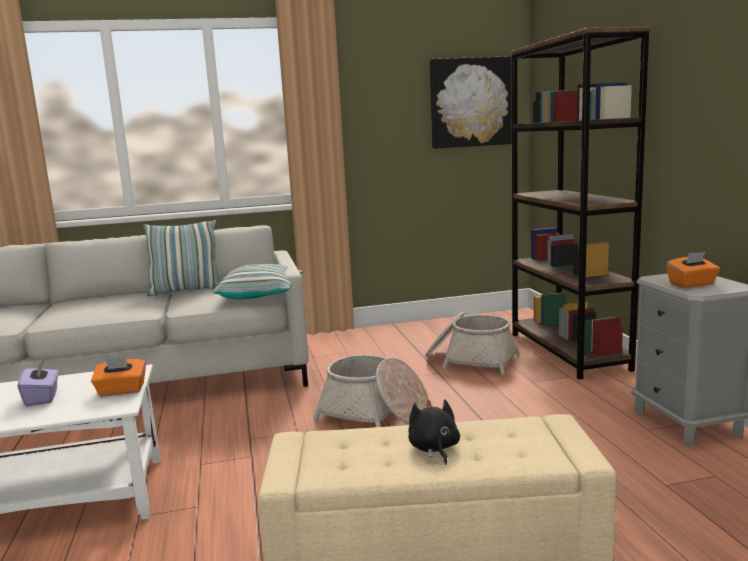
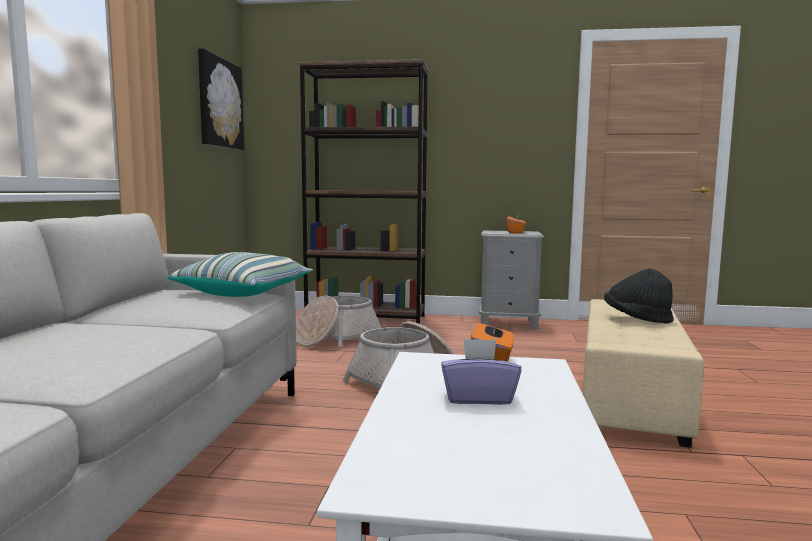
camera: 70 degrees left, 5 degrees down
pillow [143,220,219,297] -> none
black plush toy [408,399,460,465] -> black hat [604,268,674,324]

